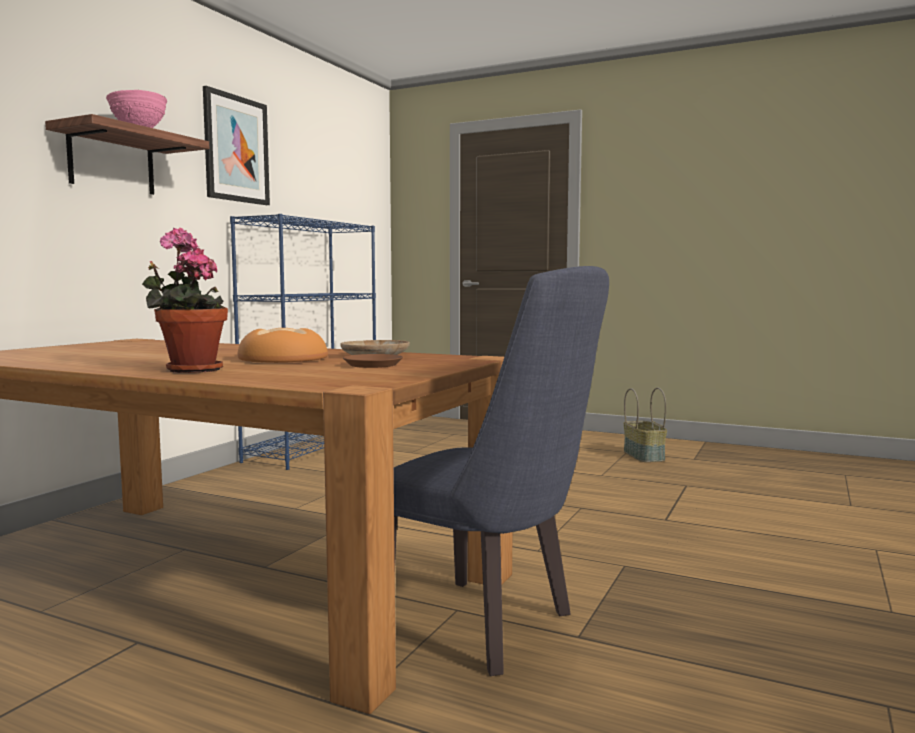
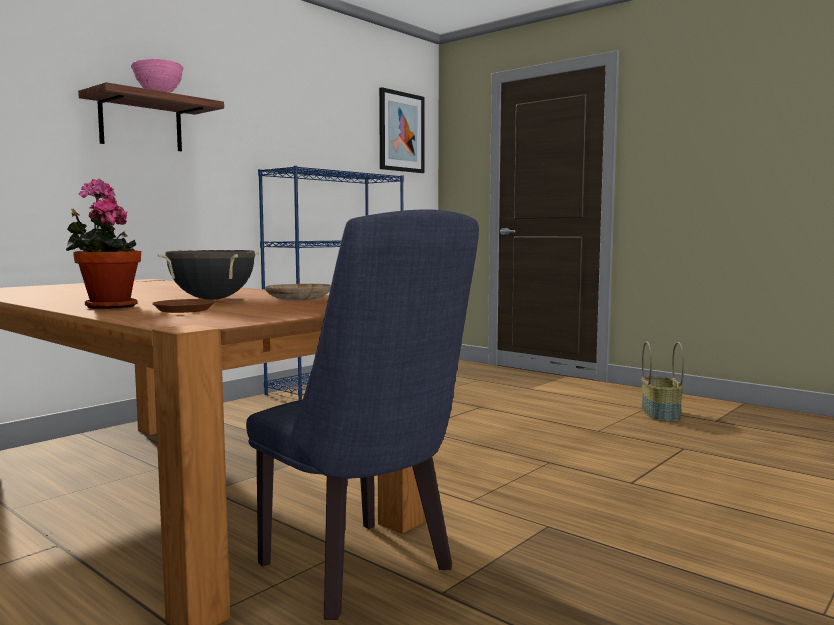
camera: 15 degrees right, 0 degrees up
picture [203,86,270,205] -> picture moved to [379,87,425,173]
bread [238,328,328,363] -> black cooking pot [158,250,259,300]
brown plate [343,354,403,368] -> brown plate moved to [152,299,215,313]

